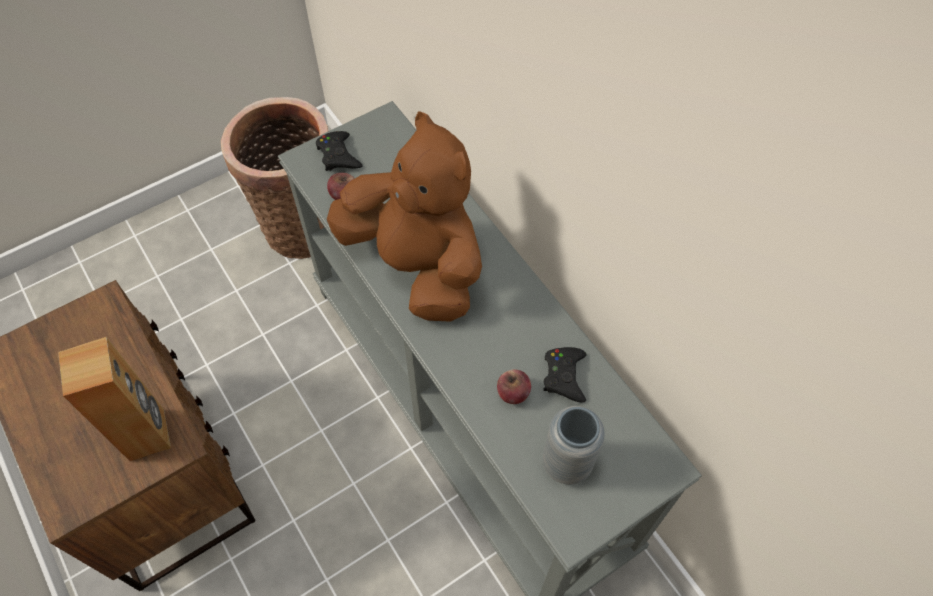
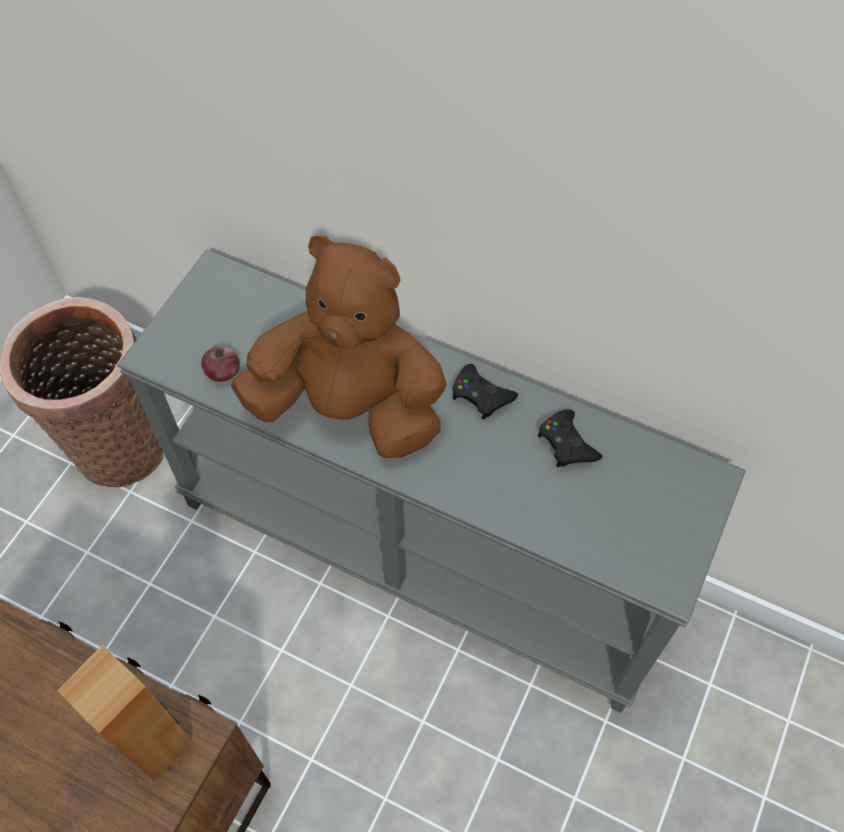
camera: 30 degrees left, 0 degrees up
black game controller [316,131,363,171] -> black game controller moved to [452,364,518,420]
apple [497,369,531,404] -> none
grey vase [543,406,605,485] -> none

